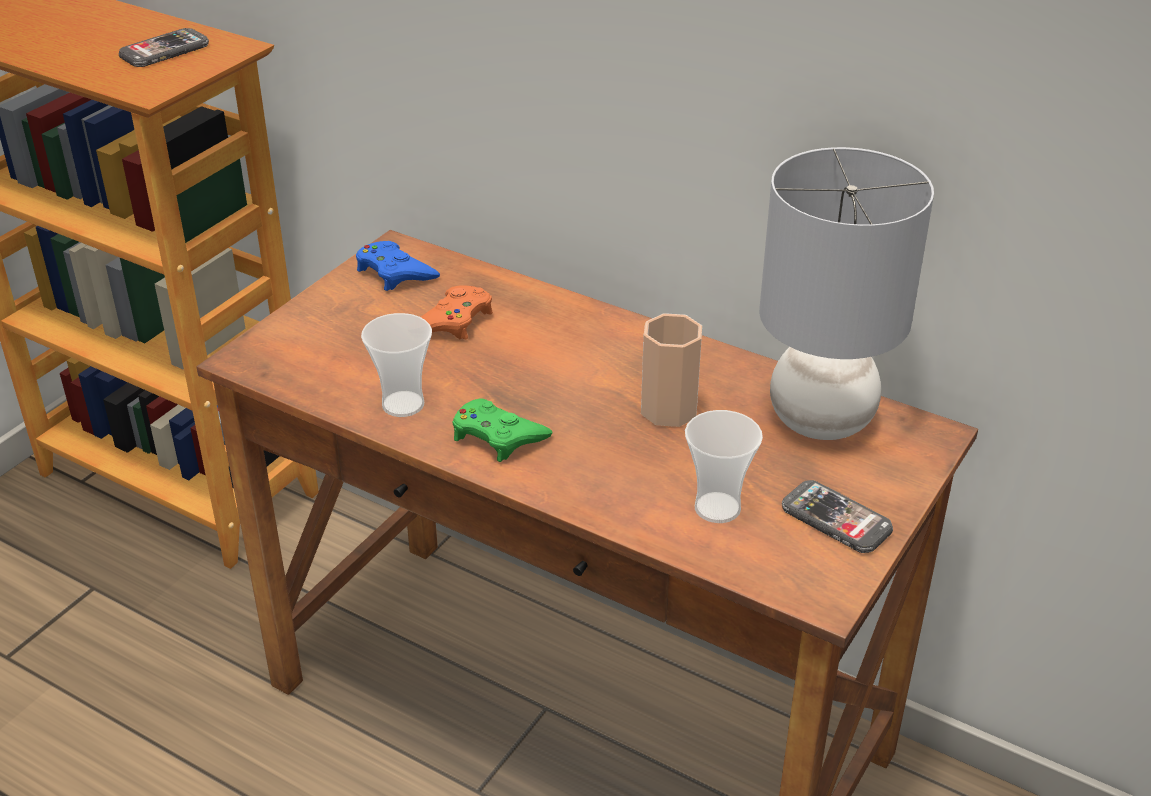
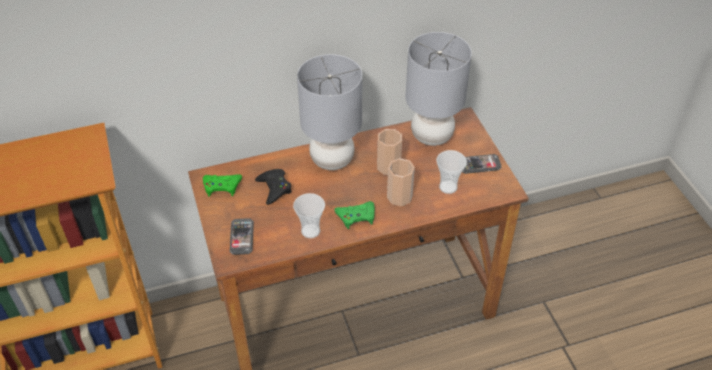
camera: 50 degrees left, 10 degrees up
phone [119,28,209,67] -> phone moved to [230,218,254,255]
blue game controller [356,241,440,291] -> green game controller [203,174,242,197]
orange game controller [421,285,493,339] -> black game controller [255,169,292,205]
none -> grey table lamp [297,54,362,170]
none -> cup [387,158,415,206]

